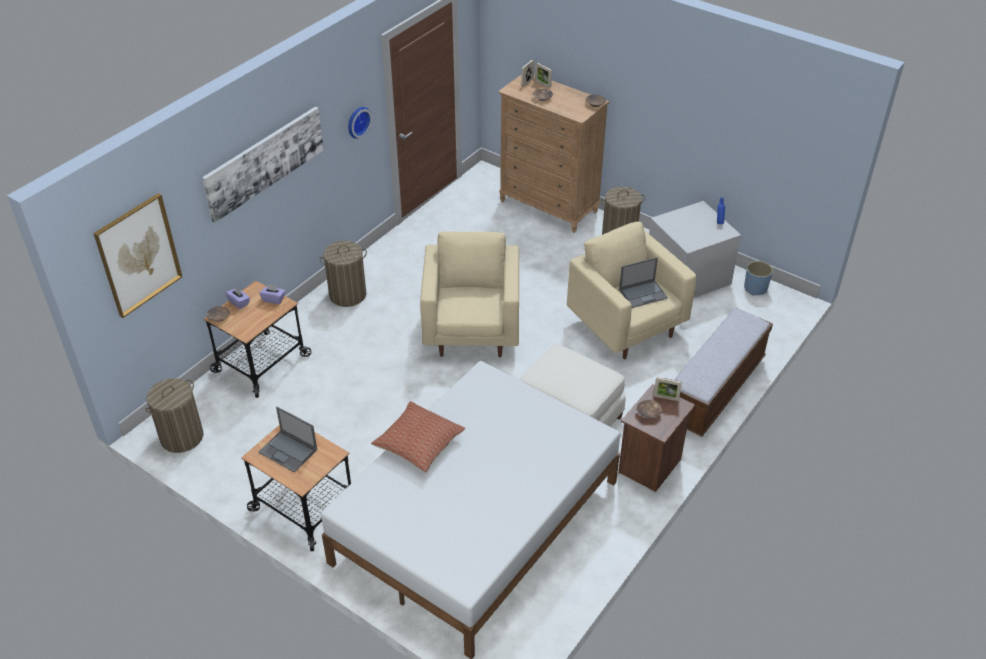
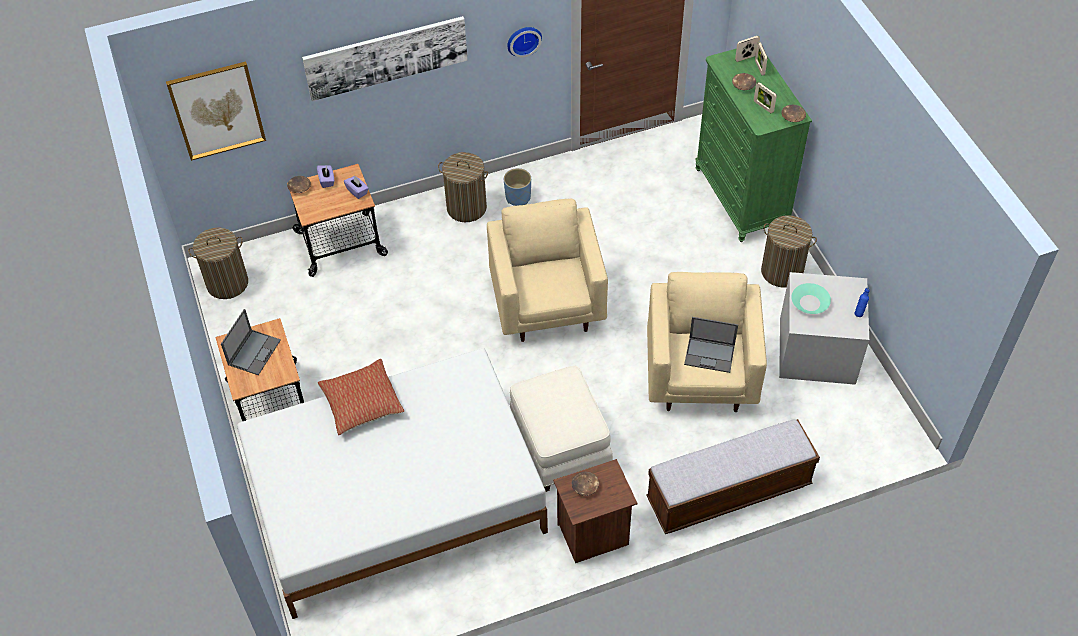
camera: 35 degrees right, 10 degrees up
laptop [258,407,317,473] -> laptop turned 135 degrees counterclockwise [221,309,281,375]
beige armchair [420,231,519,357] -> beige armchair turned 45 degrees counterclockwise [487,198,608,342]
brown dresser [499,74,609,233] -> green dresser [696,49,812,242]
picture frame [653,377,682,401] -> picture frame moved to [754,82,777,113]
blue planter [744,261,773,296] -> blue planter moved to [504,168,531,206]
none -> turquoise bowl [791,283,831,314]

